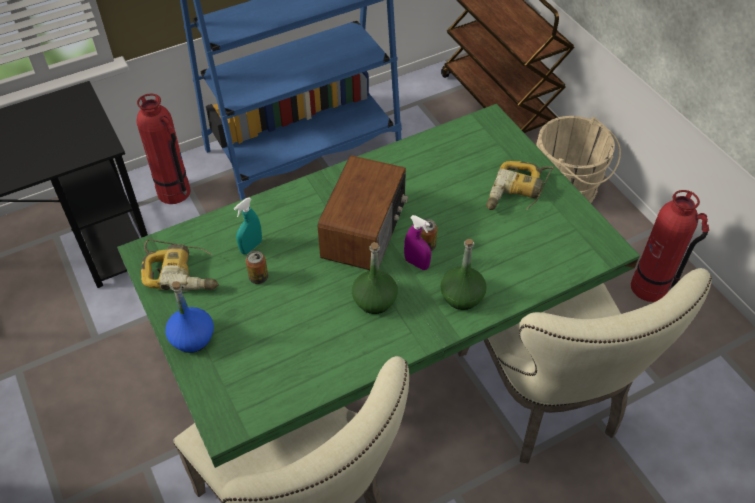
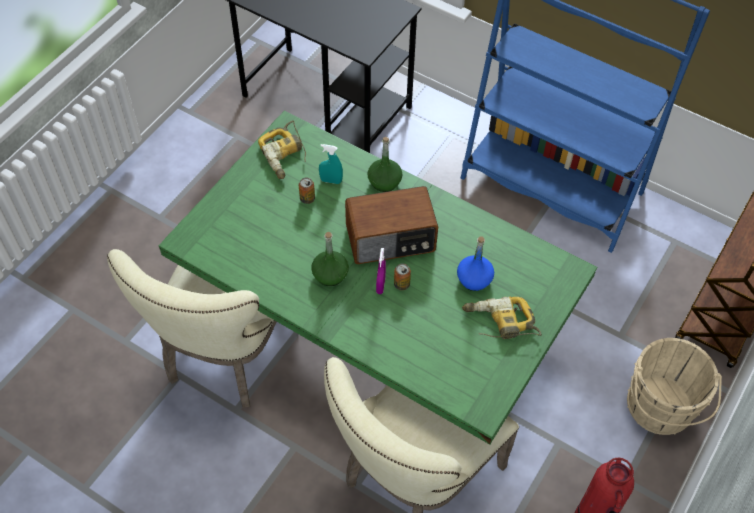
camera: 60 degrees right, 5 degrees up
fire extinguisher [136,94,191,204] -> none
blue bottle [165,281,214,353] -> blue bottle moved to [457,236,494,291]
green bottle [440,239,487,310] -> green bottle moved to [367,137,402,192]

